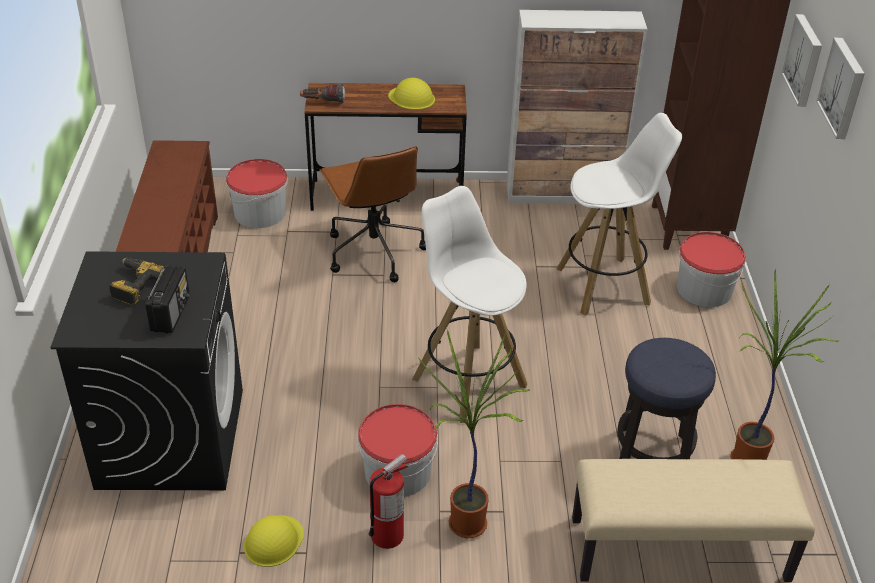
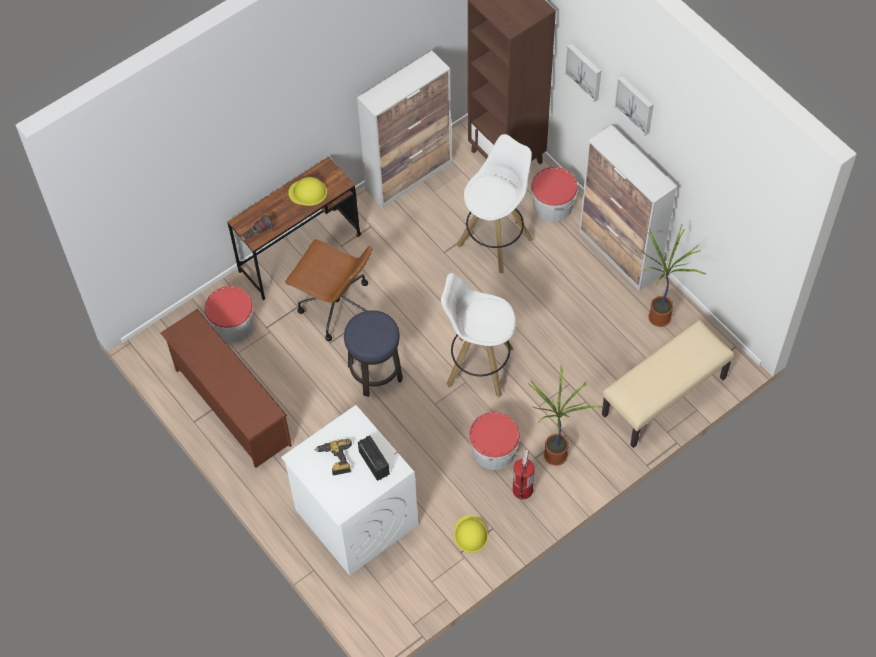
camera: 35 degrees left, 20 degrees up
black washing machine [50,251,243,490] -> white washing machine [281,405,418,576]
stool [617,338,716,459] -> stool moved to [344,310,403,397]
none -> cabinet [579,125,677,291]

